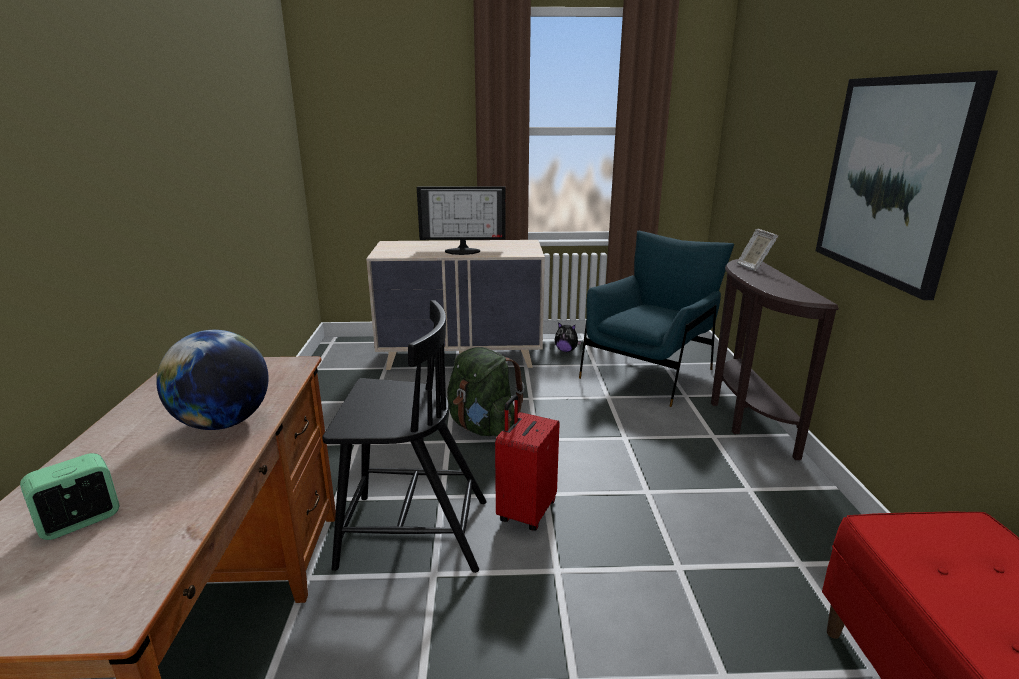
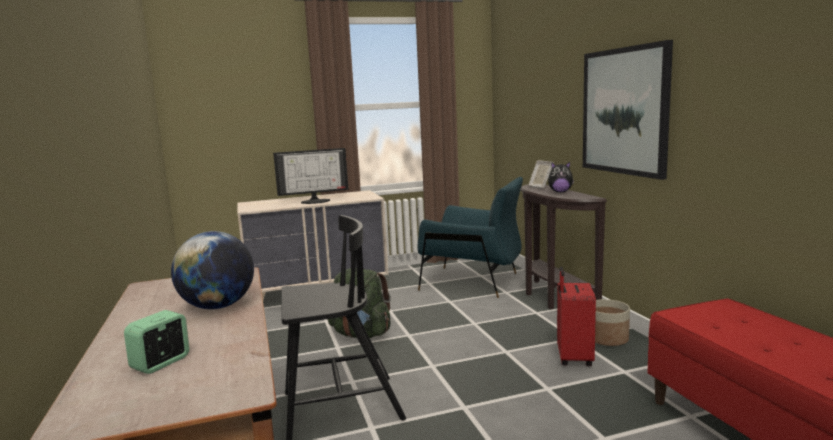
camera: 15 degrees left, 10 degrees down
red suitcase [495,395,560,531] -> red suitcase moved to [557,267,596,366]
plush toy [555,322,582,352] -> plush toy moved to [548,162,574,193]
blue armchair [579,231,734,407] -> blue armchair turned 90 degrees clockwise [417,177,523,298]
none -> planter [595,299,630,346]

